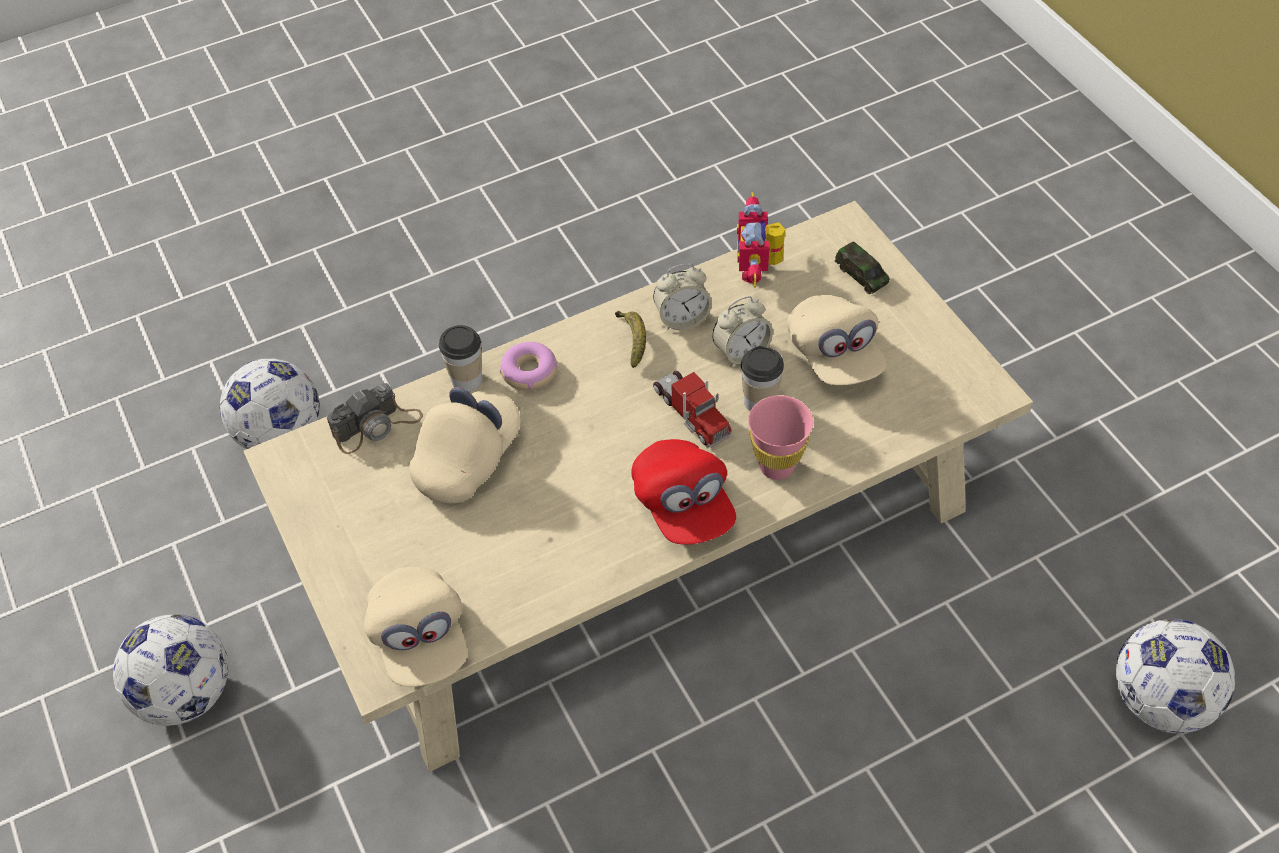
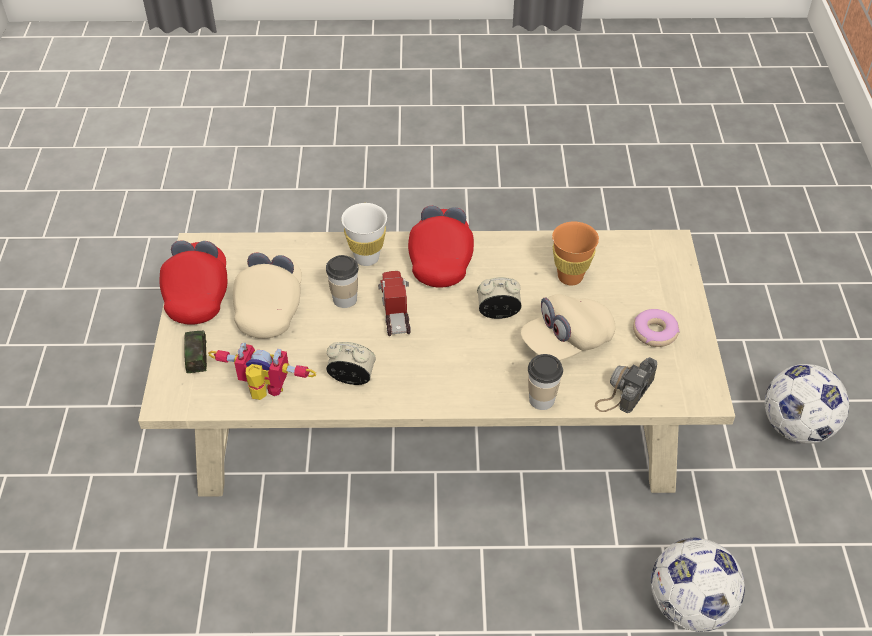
camera: 155 degrees left, 5 degrees down
camera [327,383,423,454] -> camera turned 45 degrees counterclockwise [595,357,657,413]
beige cap [364,567,467,687] -> none
donut [500,342,558,390] -> donut moved to [633,309,679,347]
banana [615,311,646,368] -> none
alarm clock [712,296,773,367] -> alarm clock moved to [477,277,521,319]
toy robot [737,192,786,288] -> toy robot turned 105 degrees counterclockwise [208,342,316,400]
pink cup [748,395,813,480] -> white cup [341,203,387,266]
football [1115,619,1235,733] -> none
none -> red cap [159,240,227,325]
none -> orange cup [552,221,599,285]

